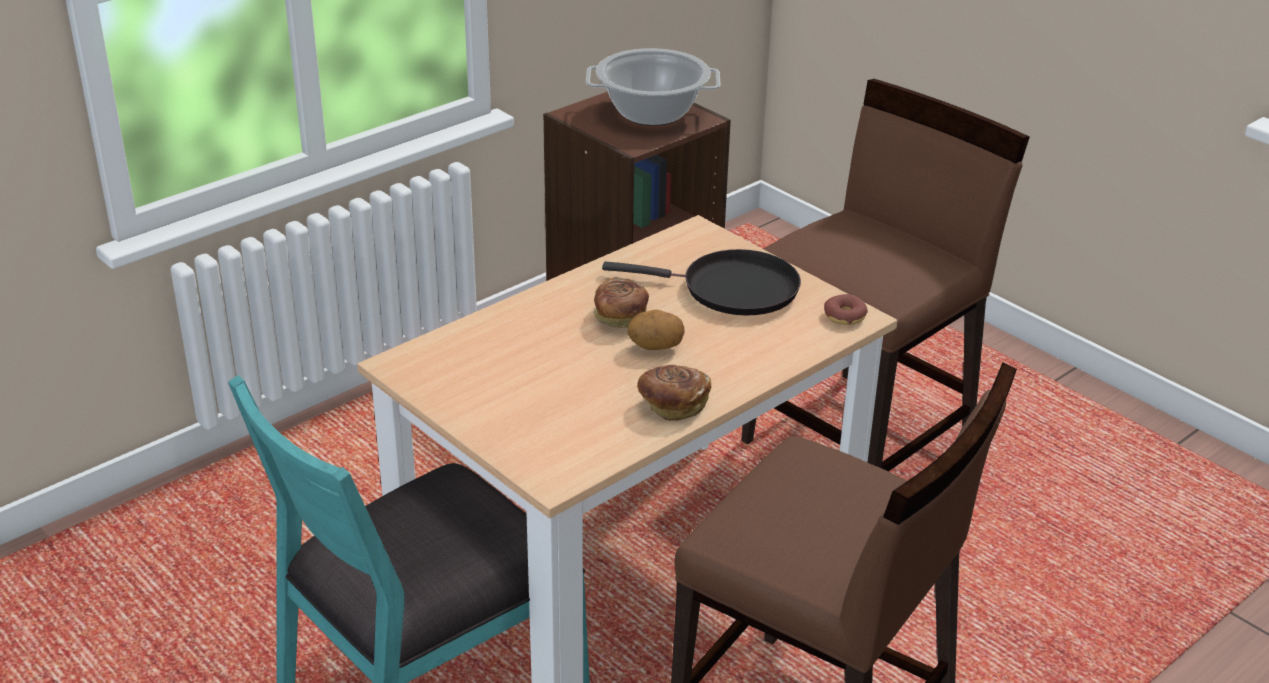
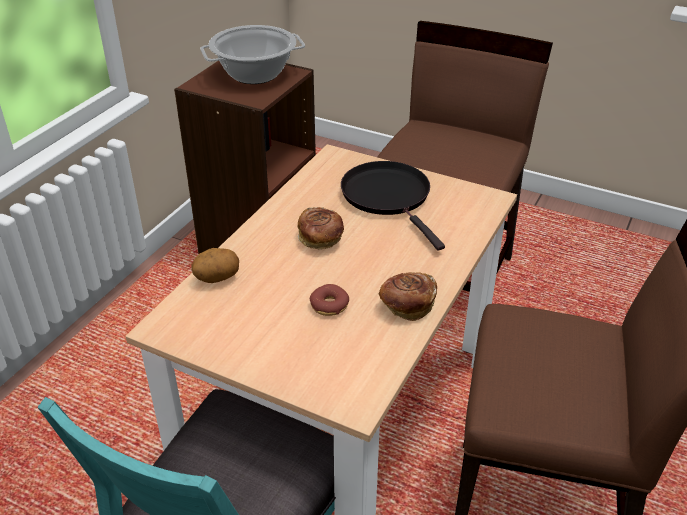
camera: 20 degrees left, 5 degrees up
black frying pan [602,249,801,315] -> black frying pan turned 105 degrees counterclockwise [341,161,445,250]
potato [628,310,685,350] -> potato moved to [191,248,239,283]
donut [824,294,868,325] -> donut moved to [310,284,349,316]

